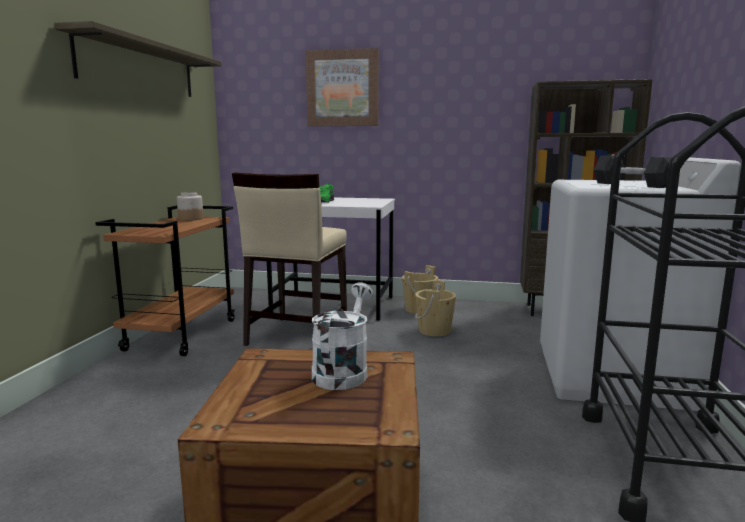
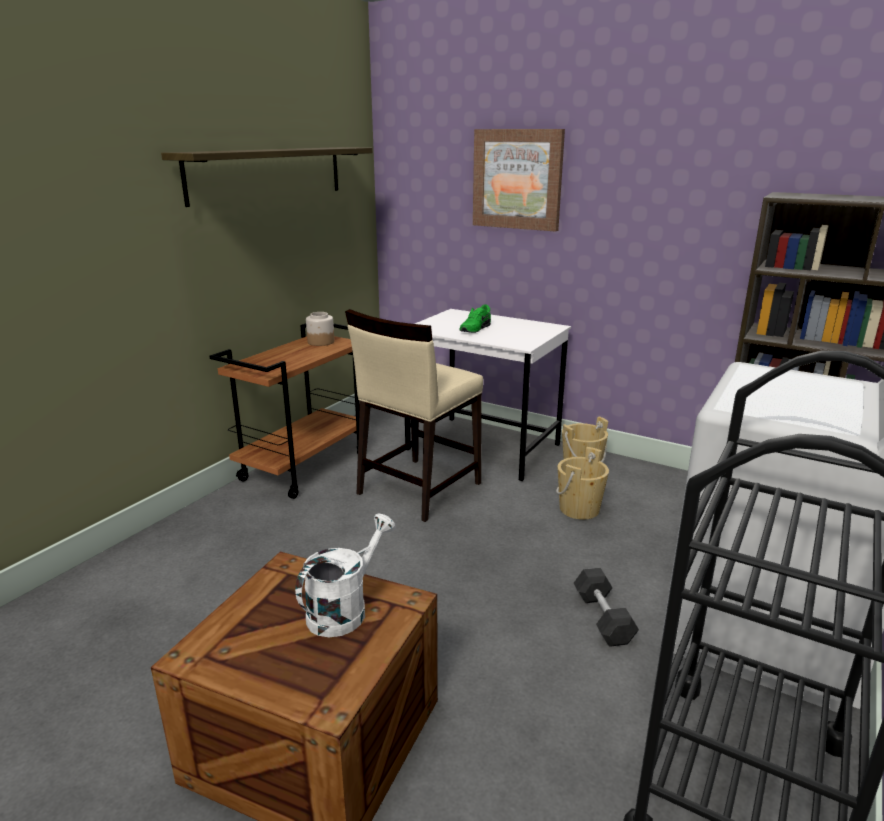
camera: 20 degrees right, 10 degrees up
grey dumbbell [594,156,673,188] -> grey dumbbell moved to [574,568,639,647]

